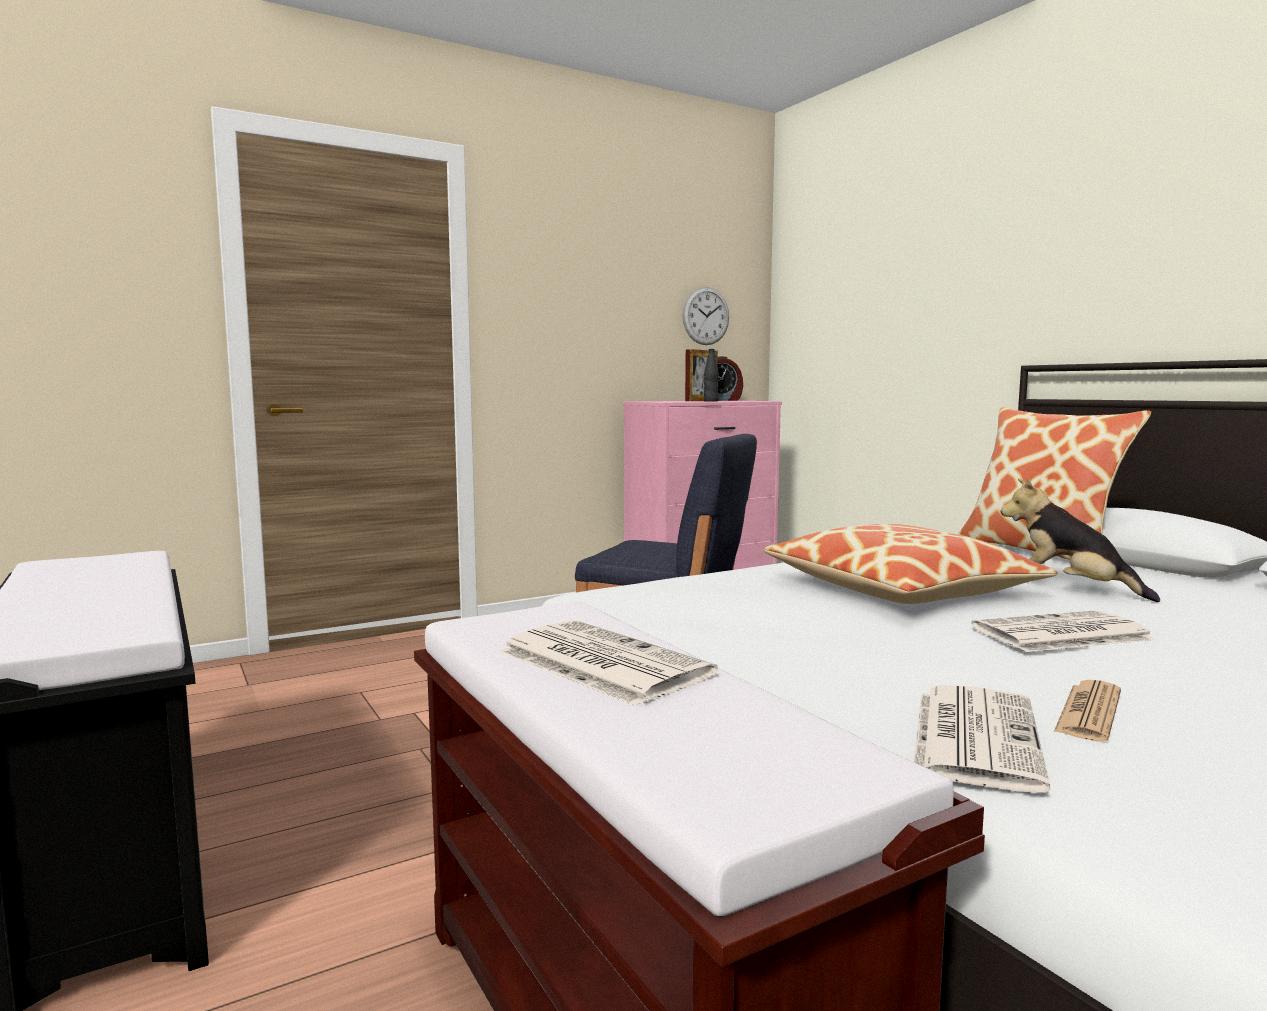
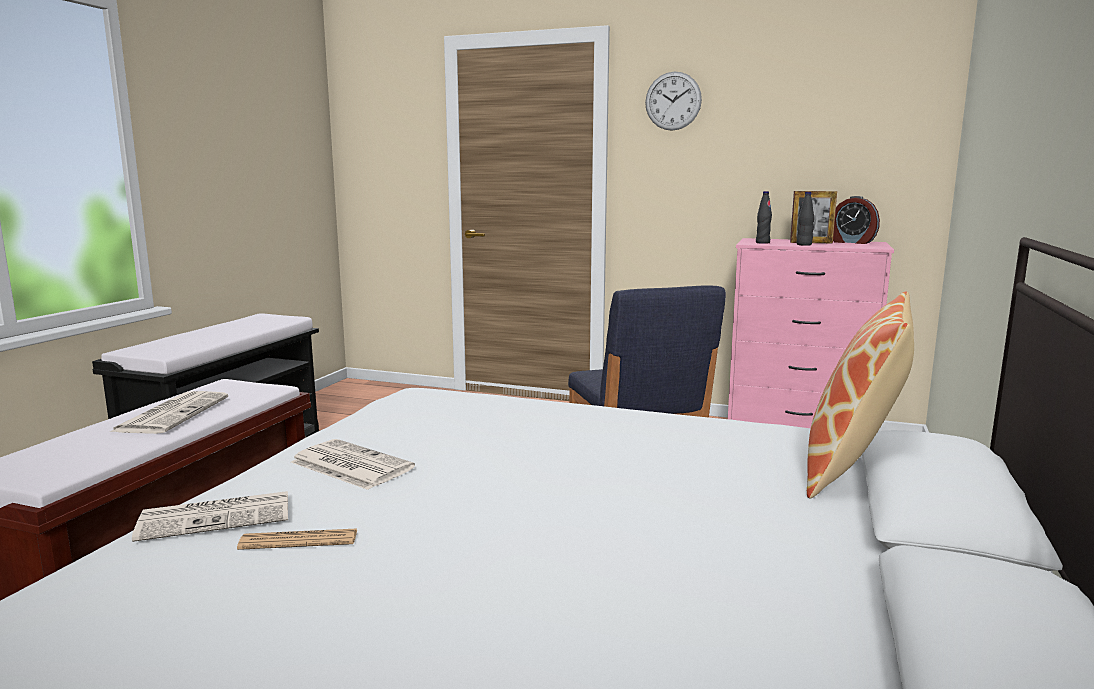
camera: 50 degrees right, 5 degrees up
wall clock [682,287,729,345] -> wall clock moved to [645,71,702,131]
pillow [763,524,1058,604] -> none
newspaper [971,610,1156,652] -> newspaper moved to [291,439,415,490]
plush toy [1001,478,1160,602] -> none
none -> black bottle [756,191,772,244]

